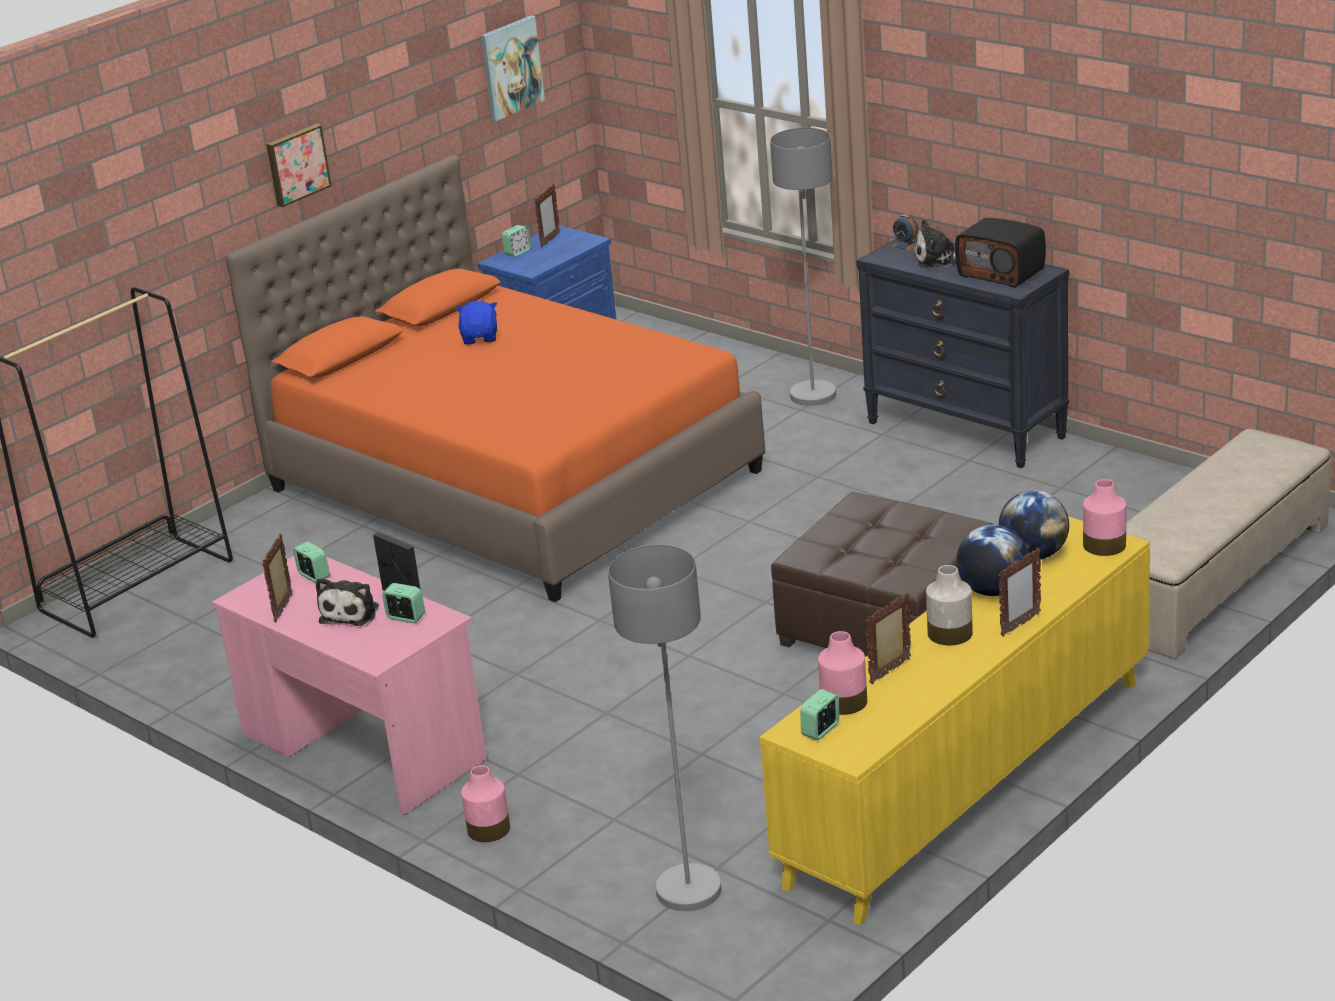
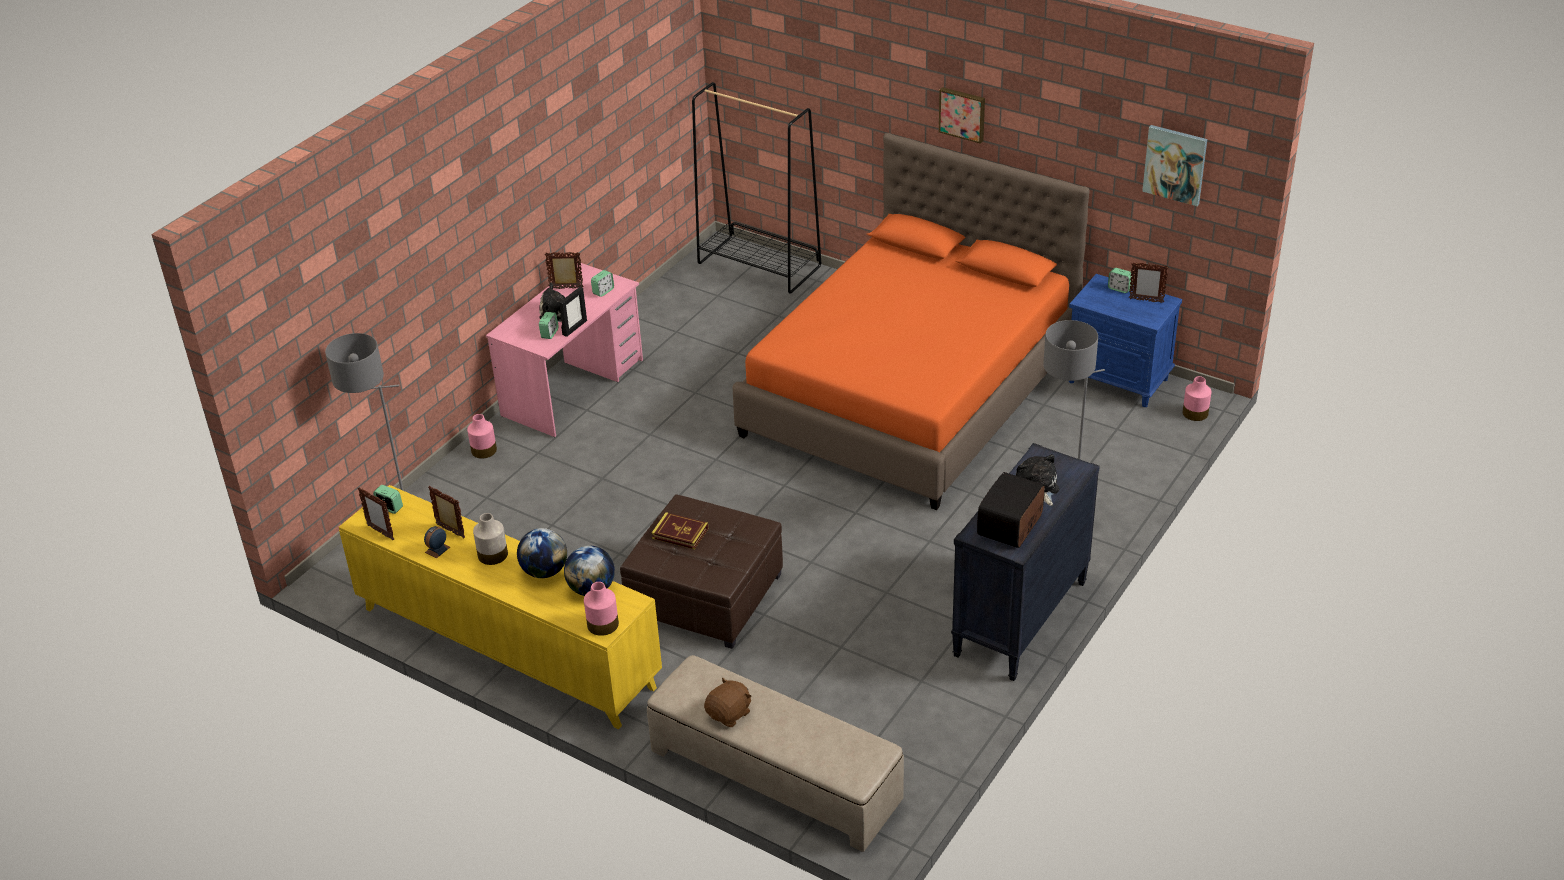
camera: 80 degrees right, 10 degrees up
blue plush toy [456,301,497,345] -> none
pink vase [818,631,867,715] -> pink vase moved to [1183,376,1212,421]
alarm clock [892,215,918,251] -> alarm clock moved to [424,526,450,558]
picture frame [998,547,1041,637] -> picture frame moved to [358,487,394,540]
none -> book [652,512,708,549]
none -> brown plush toy [704,677,752,727]

